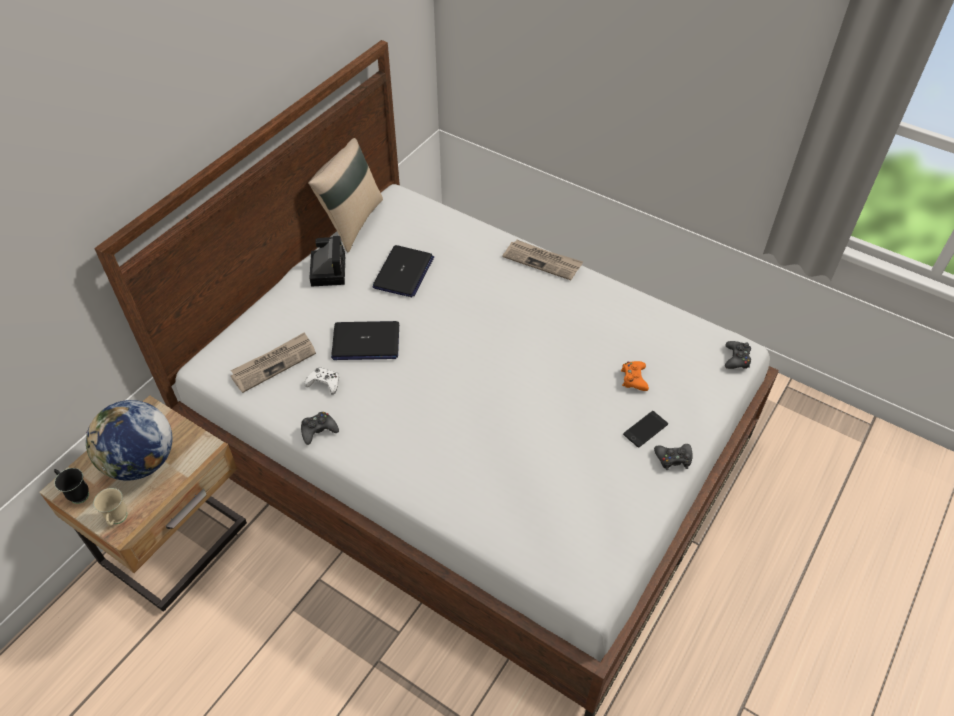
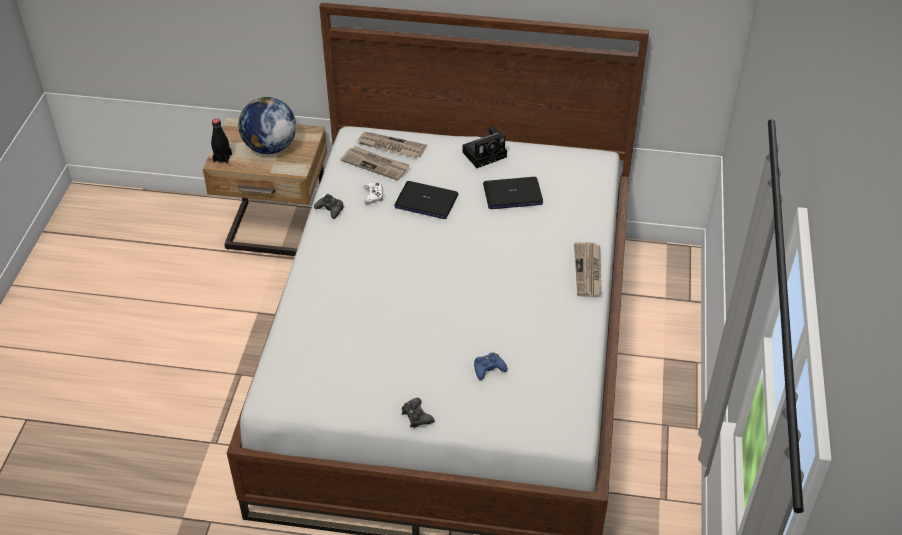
camera: 65 degrees right, 5 degrees down
black mug [54,468,89,504] -> none
beige mug [93,488,127,526] -> black bottle [211,119,232,164]
beige pillow [308,138,383,252] -> none
laptop [331,321,399,360] -> laptop turned 45 degrees counterclockwise [394,181,458,219]
orange game controller [621,361,649,391] -> blue game controller [474,353,508,380]
phone [623,411,668,448] -> none
black game controller [725,341,751,369] -> none
none -> newspaper [357,132,427,158]

